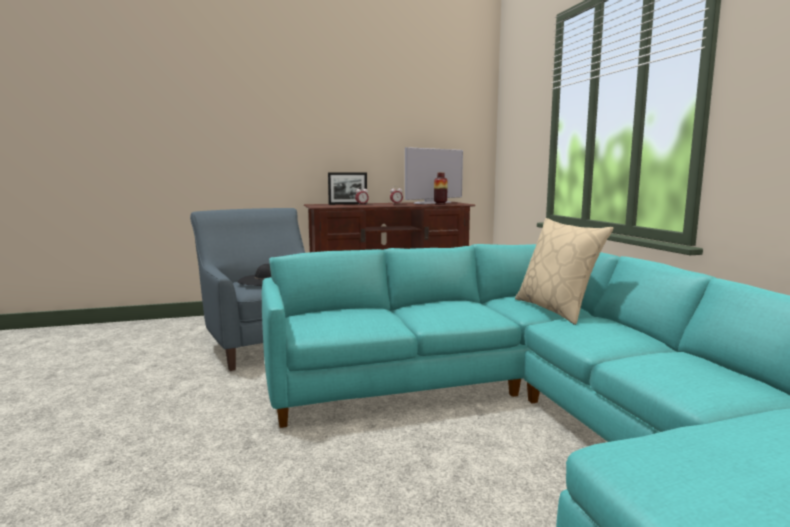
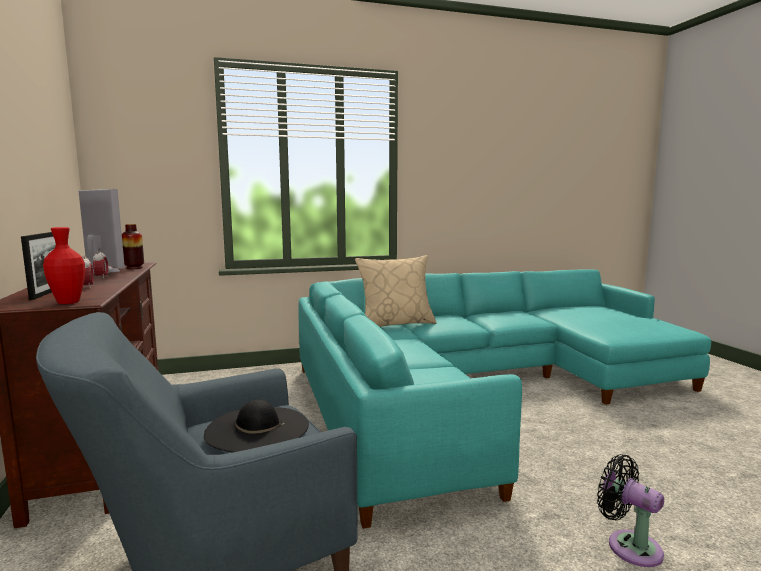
camera: 90 degrees left, 0 degrees up
none -> red vase [43,227,85,304]
none -> black fan [597,454,664,567]

